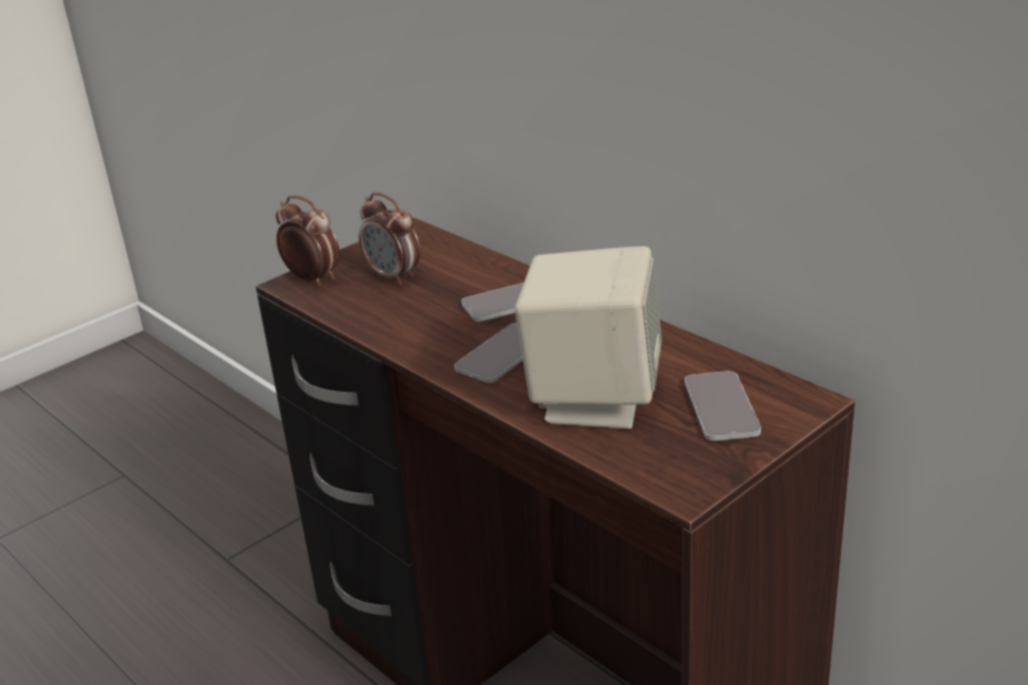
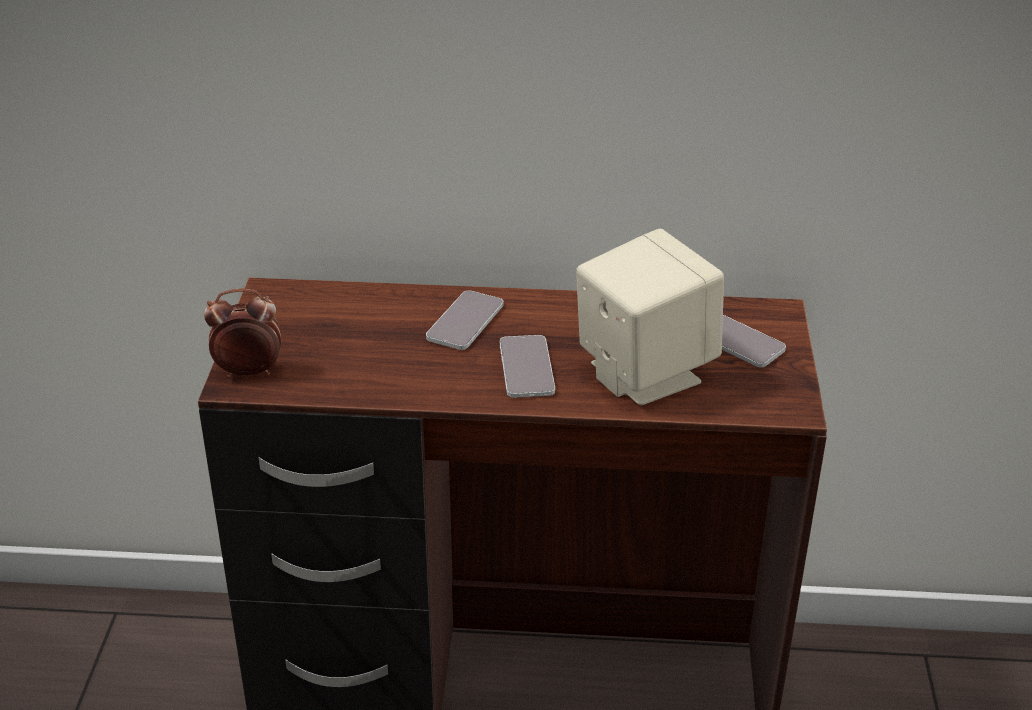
camera: 45 degrees left, 5 degrees up
alarm clock [359,193,420,286] -> none

